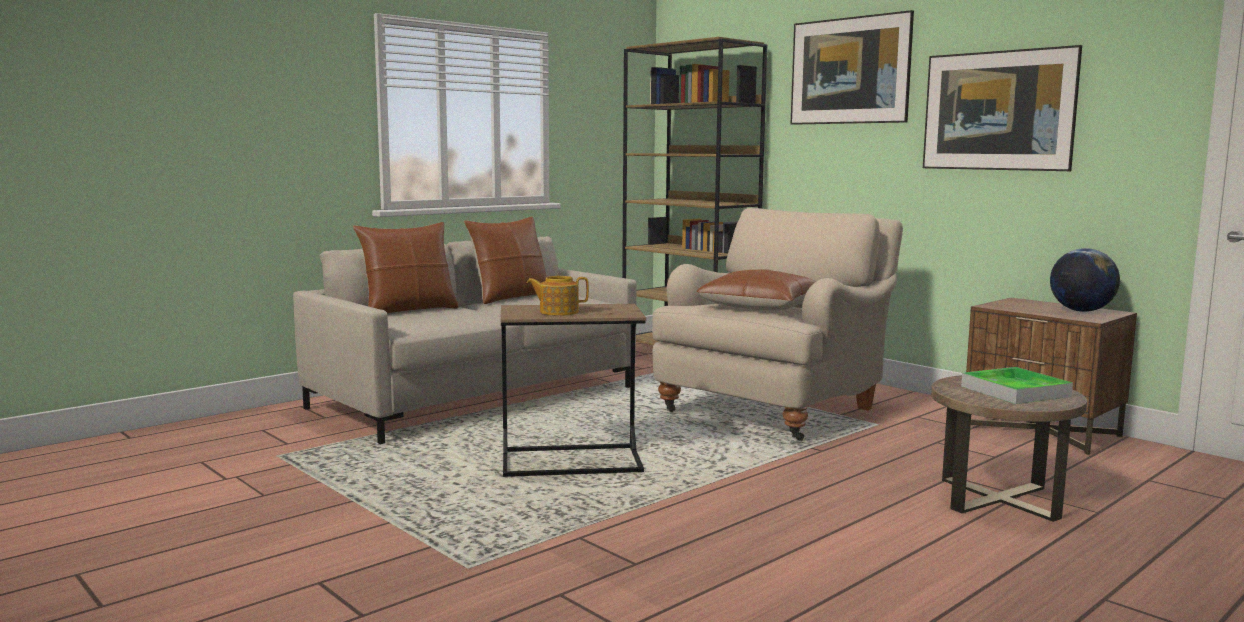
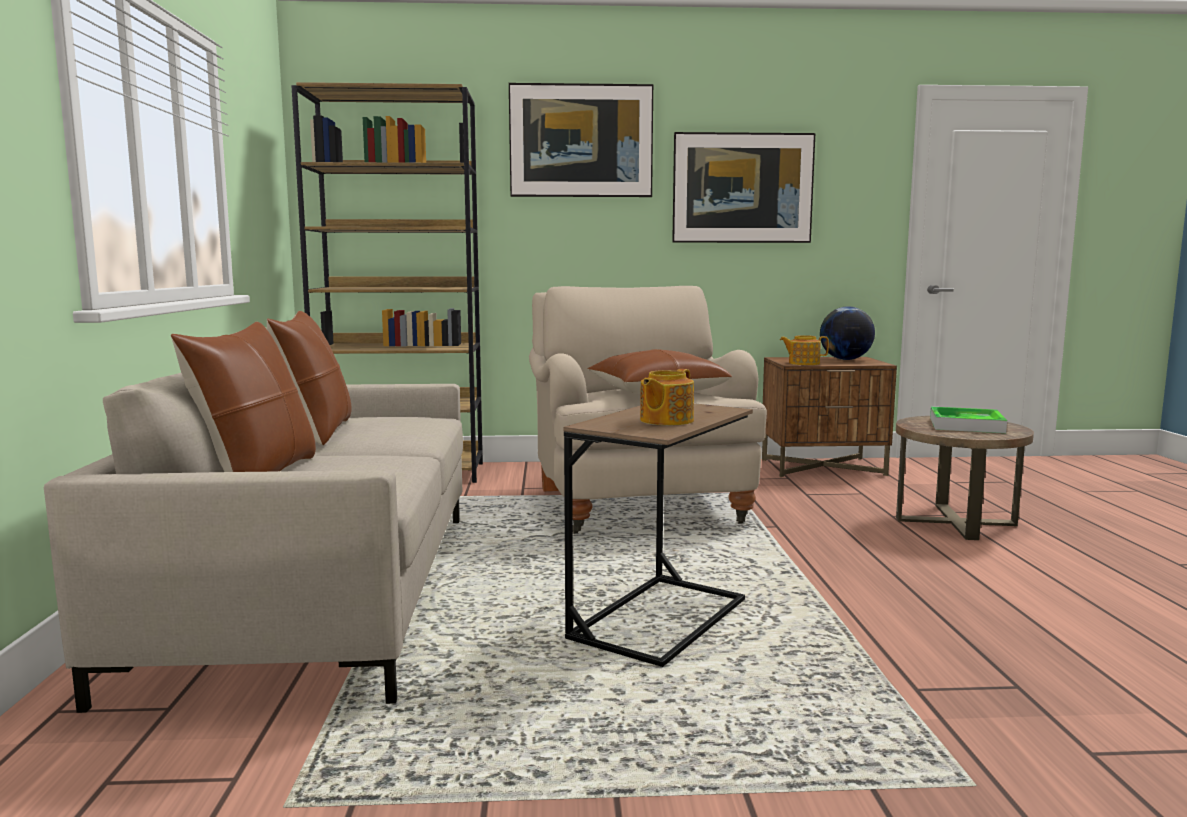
camera: 50 degrees left, 0 degrees up
none -> teapot [780,335,829,365]

